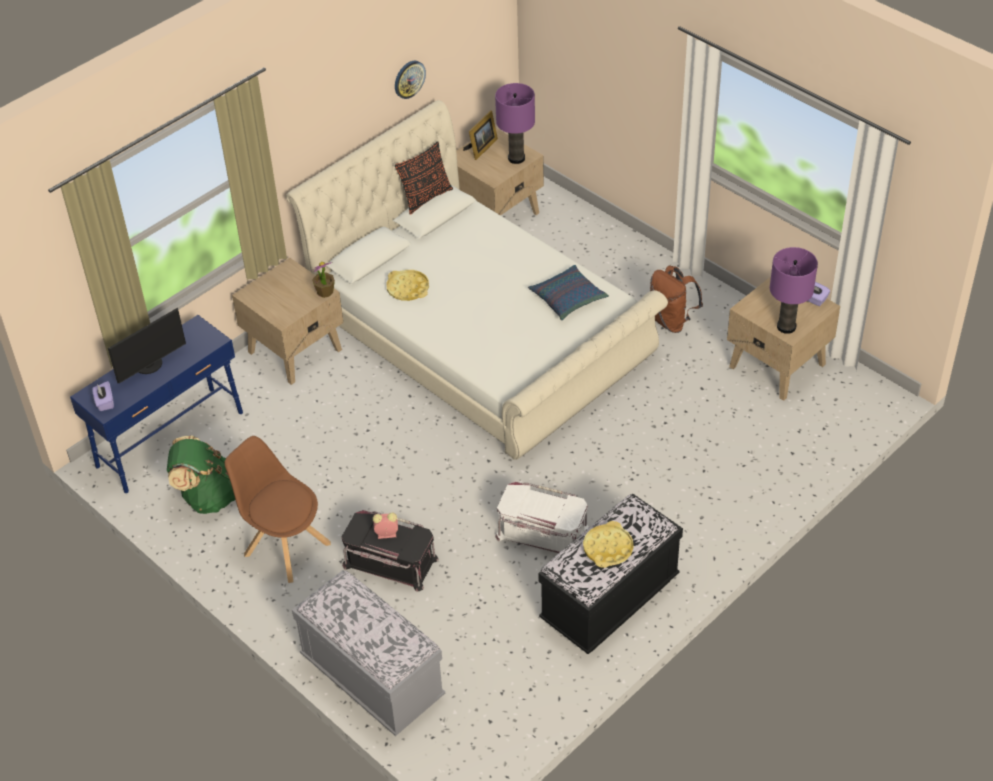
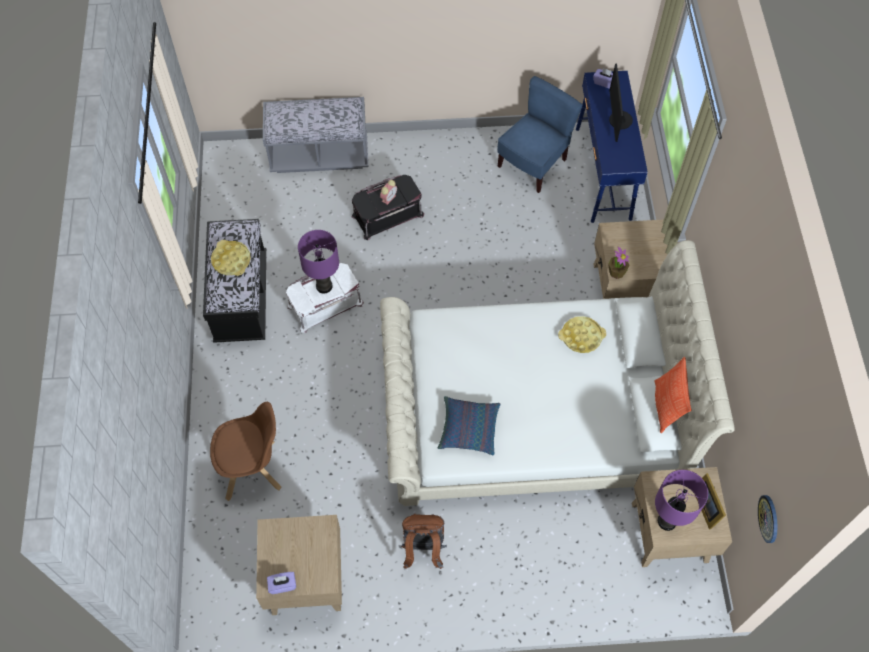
camera: 130 degrees right, 15 degrees up
green backpack [167,435,235,514] -> blue chair [497,76,582,193]
brown chair [225,436,331,583] -> brown chair moved to [210,402,282,501]
wall clock [395,60,426,99] -> wall clock moved to [758,495,777,543]
black pillow [395,141,453,215] -> orange pillow [655,357,691,433]
purple table lamp [770,247,818,334] -> purple table lamp moved to [298,230,339,294]

